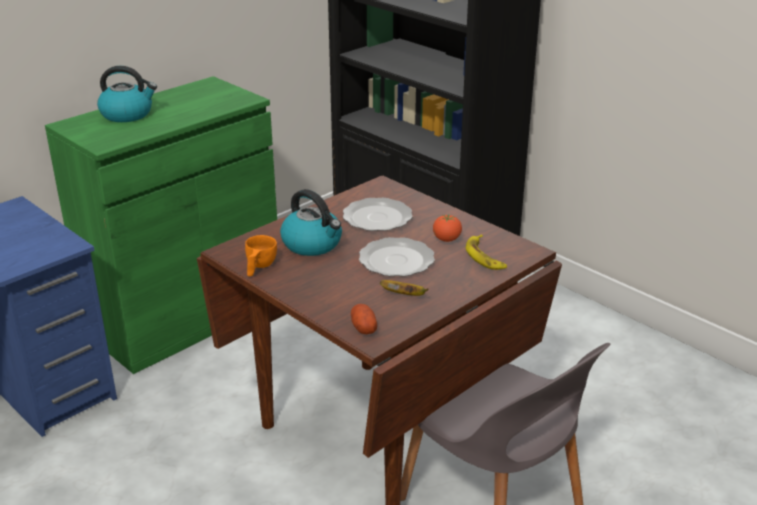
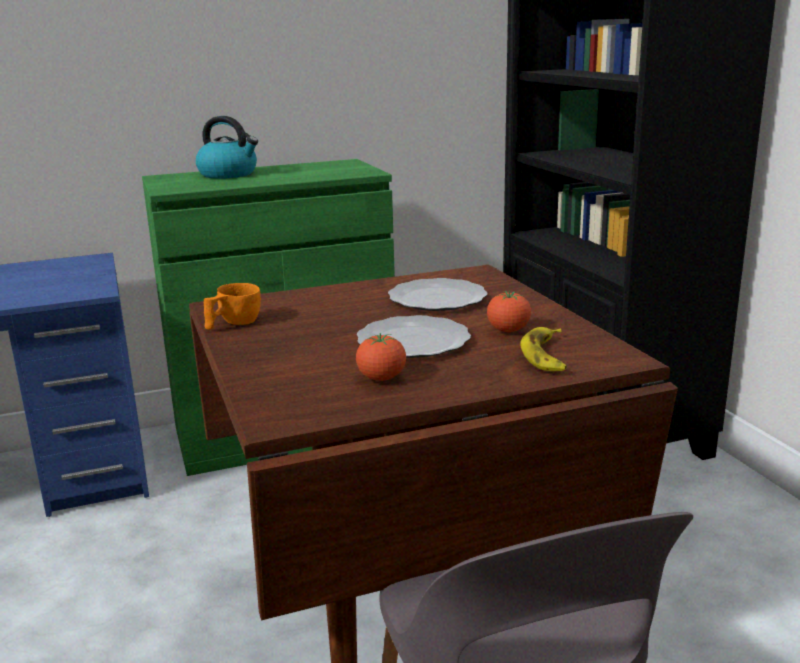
camera: 25 degrees right, 10 degrees down
kettle [280,189,342,256] -> none
potato [351,304,377,334] -> none
banana [380,280,428,296] -> tomato [356,333,406,381]

